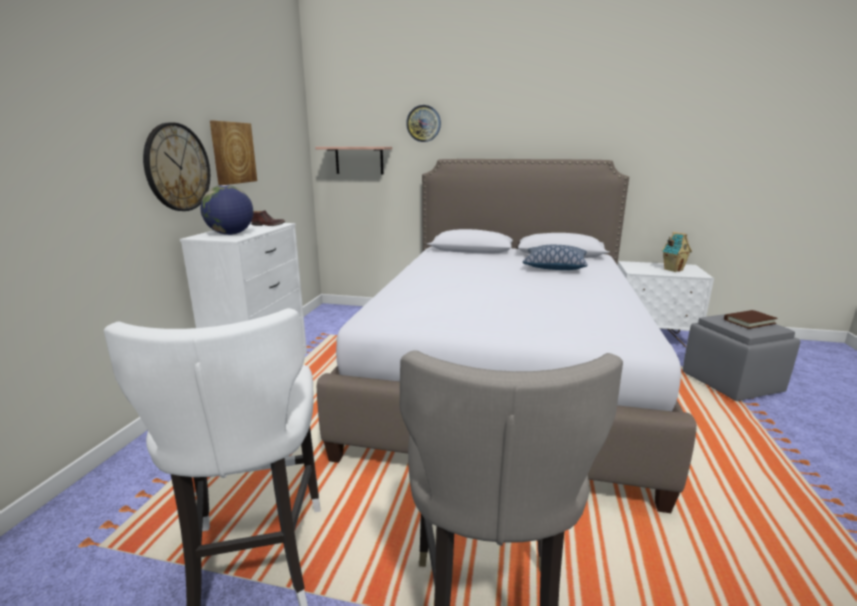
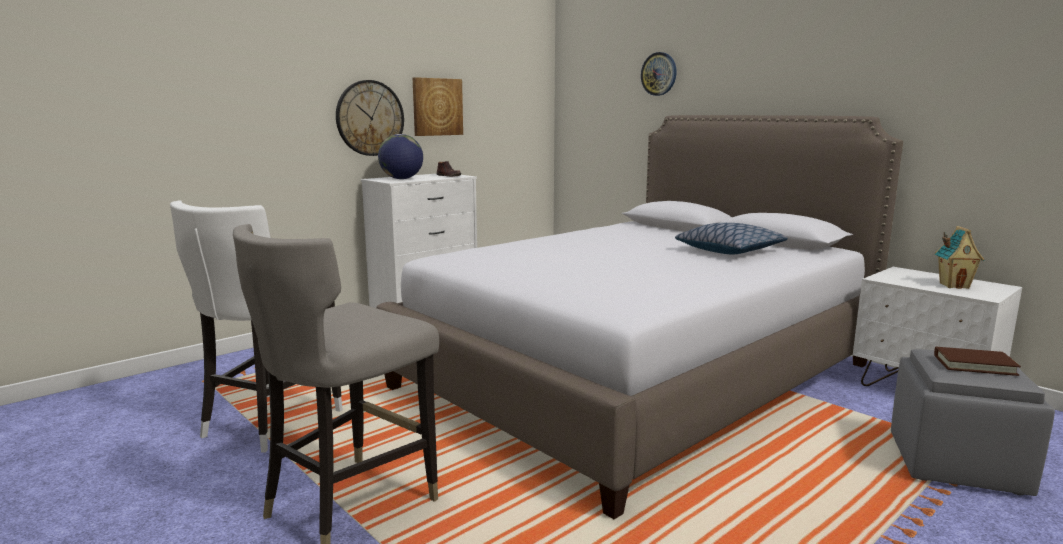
camera: 35 degrees right, 5 degrees down
shelf [315,147,392,174] -> none

